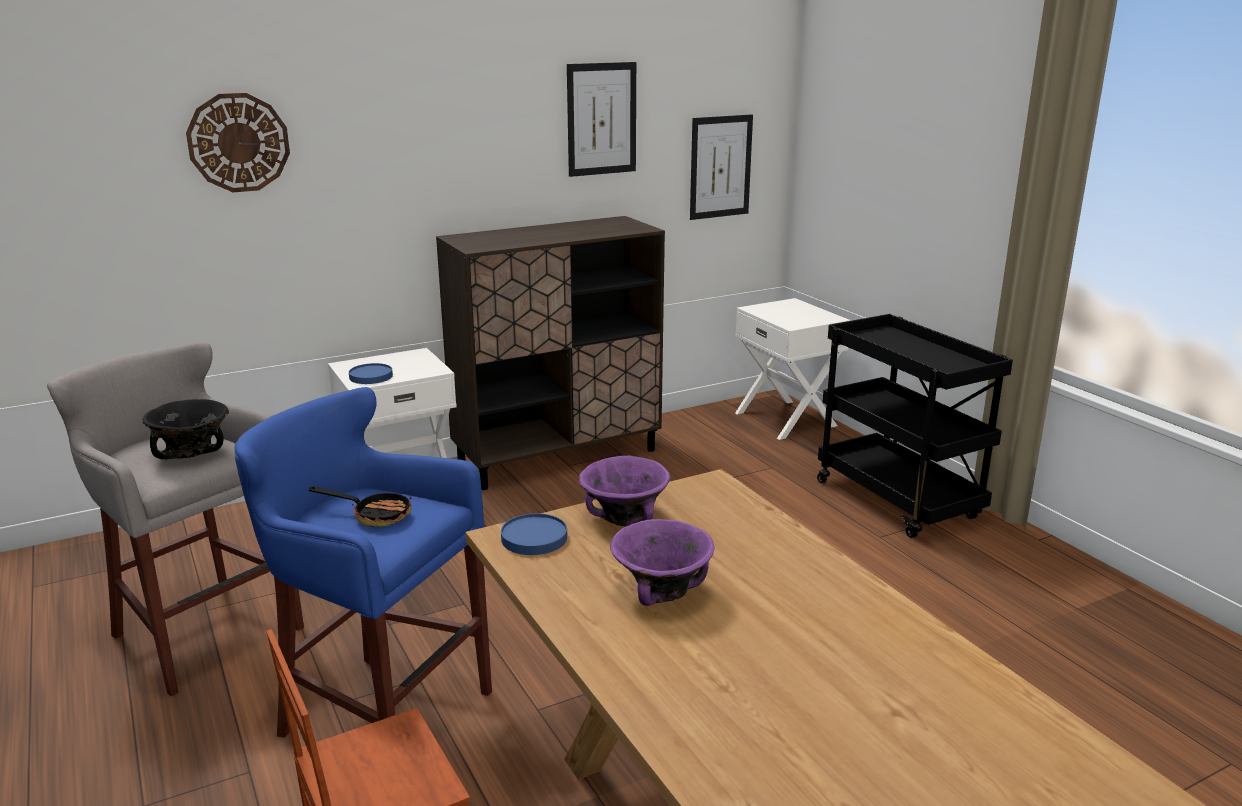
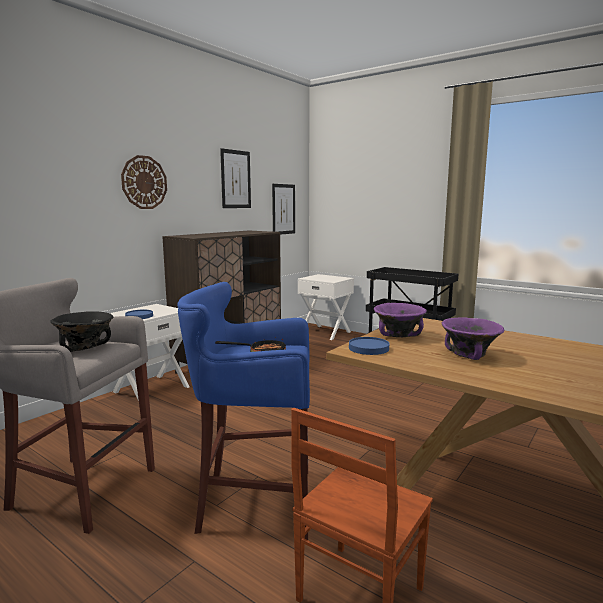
camera: 25 degrees left, 10 degrees down
wall clock [186,93,290,192] -> wall clock moved to [121,155,167,209]

